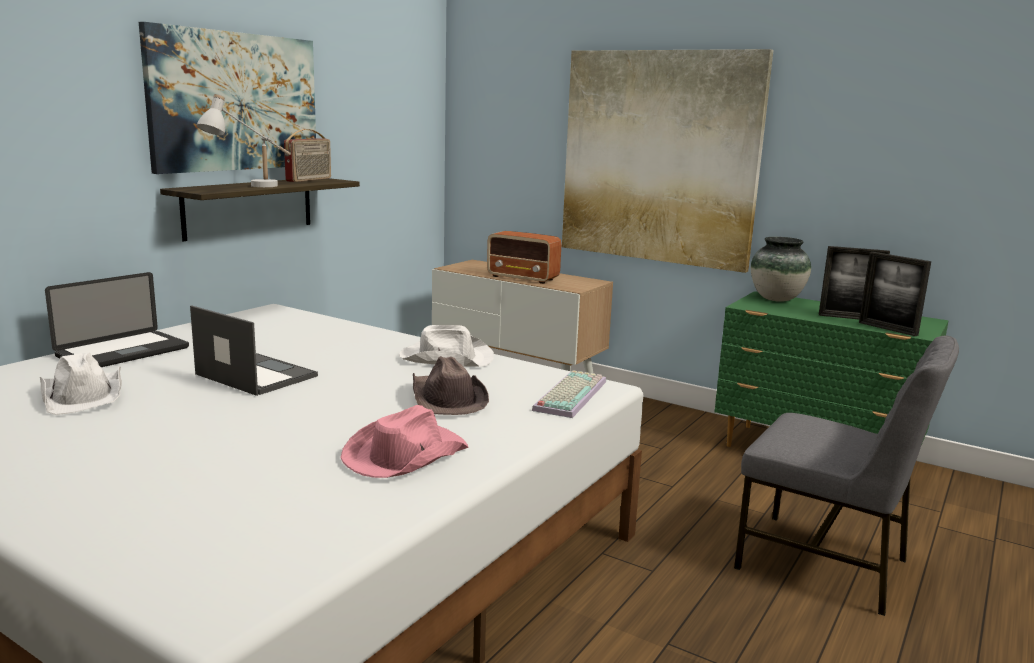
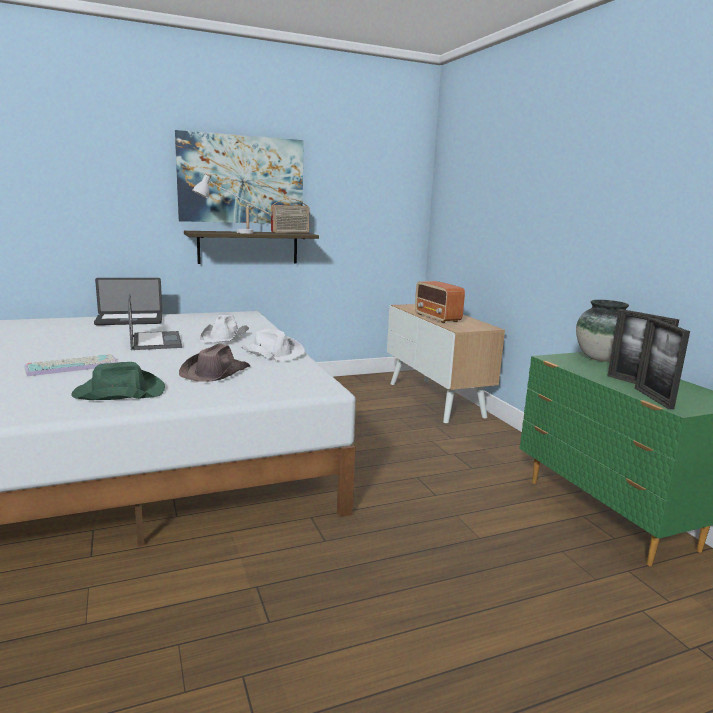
camera: 35 degrees right, 0 degrees up
white hat [40,353,122,415] -> white hat moved to [199,315,249,342]
pink hat [340,405,469,478] -> green hat [71,362,165,400]
keyboard [532,370,606,418] -> keyboard moved to [25,354,118,376]
picture [562,49,773,273] -> none
grey chair [734,336,959,616] -> none

